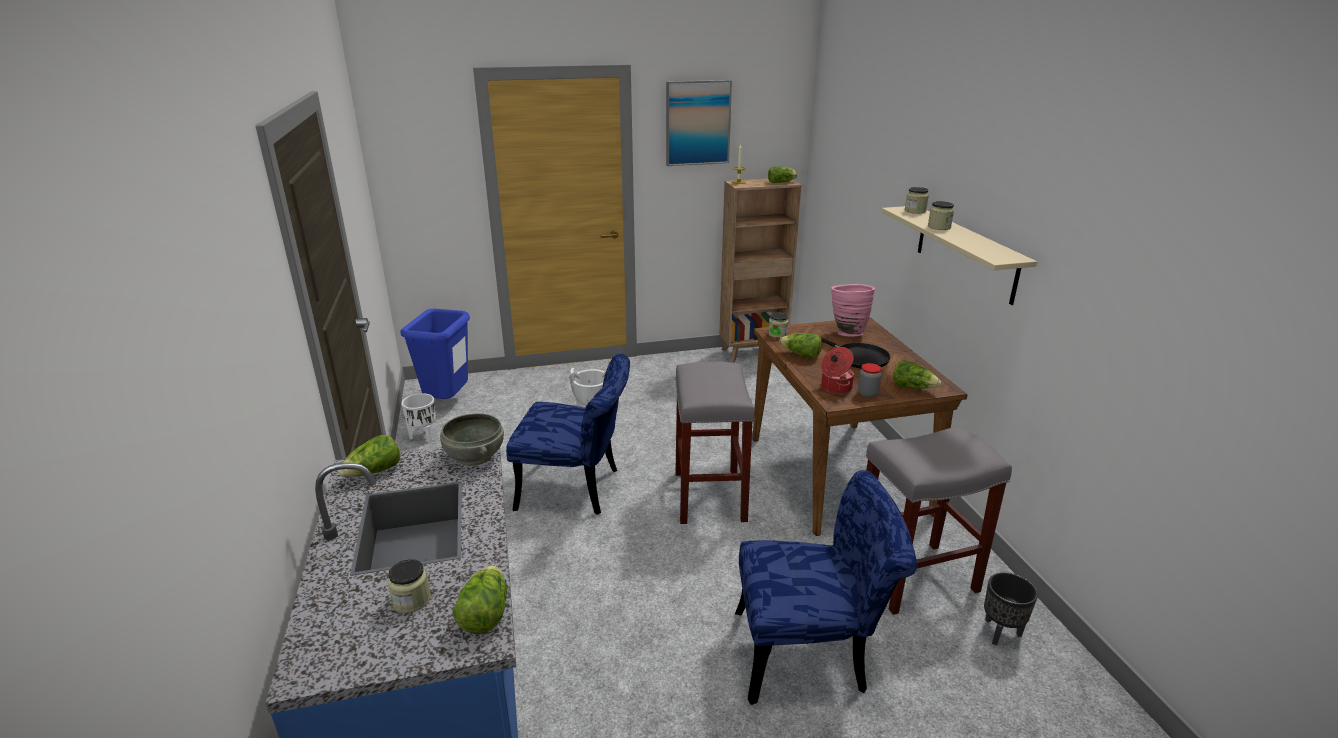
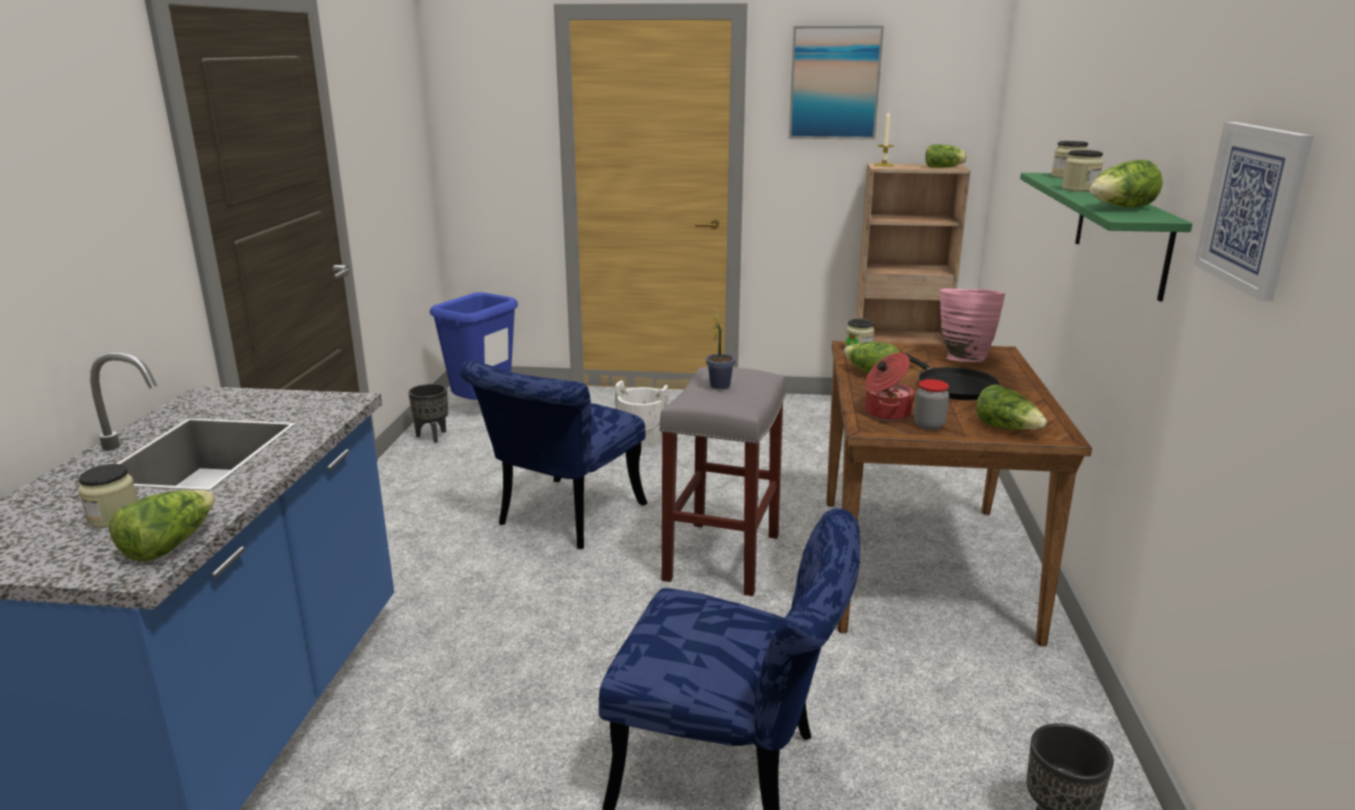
camera: 20 degrees right, 5 degrees down
lettuce [338,435,400,477] -> lettuce moved to [1090,160,1163,208]
white planter [401,393,436,442] -> black planter [408,384,448,443]
grey bowl [440,413,504,466] -> none
blue chair [506,354,630,515] -> blue chair turned 90 degrees clockwise [459,360,648,549]
grey stool [866,426,1012,615] -> none
beige shelf [881,206,1037,305] -> green shelf [1020,173,1192,302]
none -> potted plant [706,308,735,389]
none -> picture [1194,122,1313,301]

